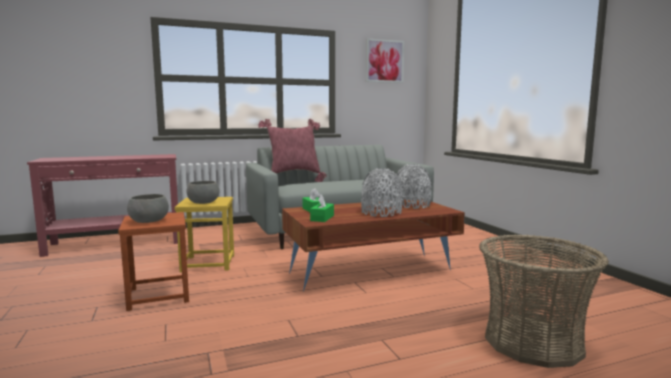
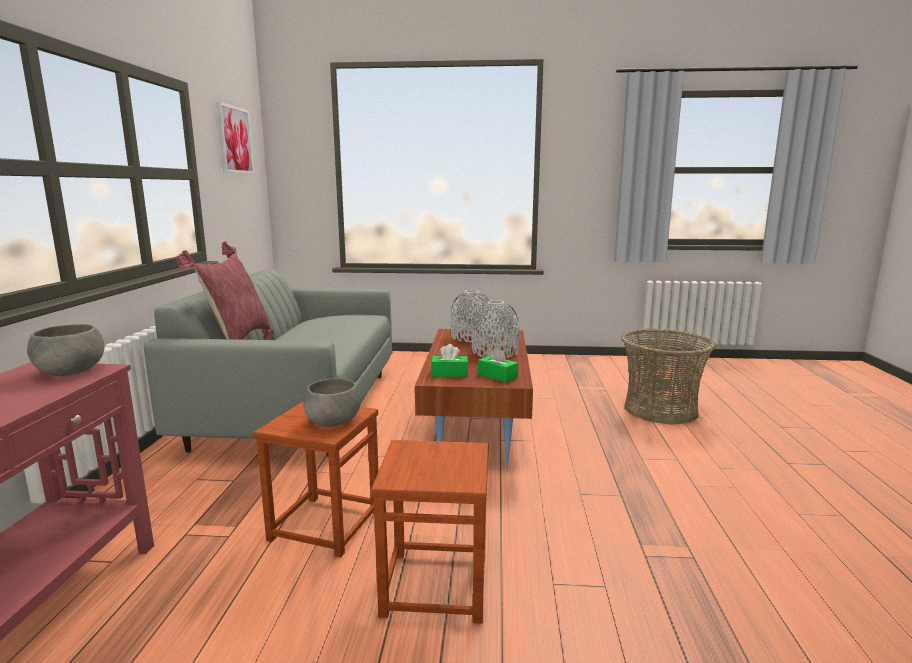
camera: 65 degrees left, 5 degrees up
grey bowl [127,194,169,223] -> grey bowl moved to [27,324,104,376]
yellow stool [174,197,234,272] -> brown stool [254,402,378,558]

